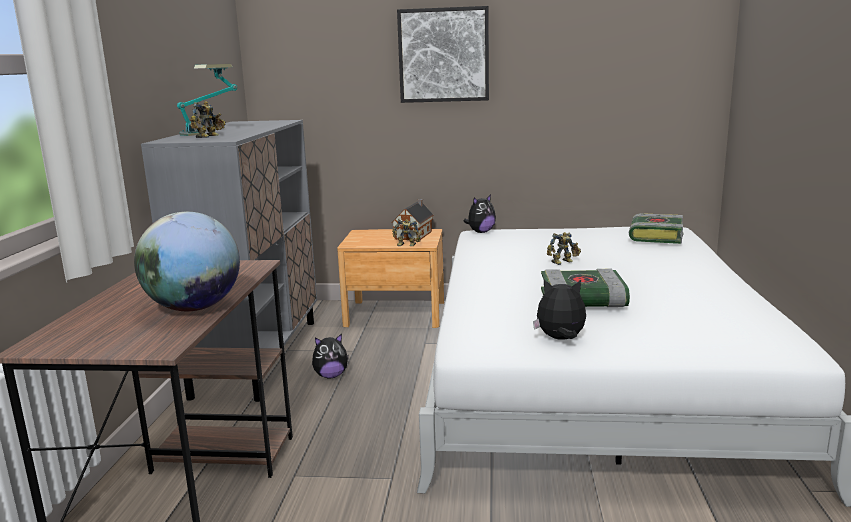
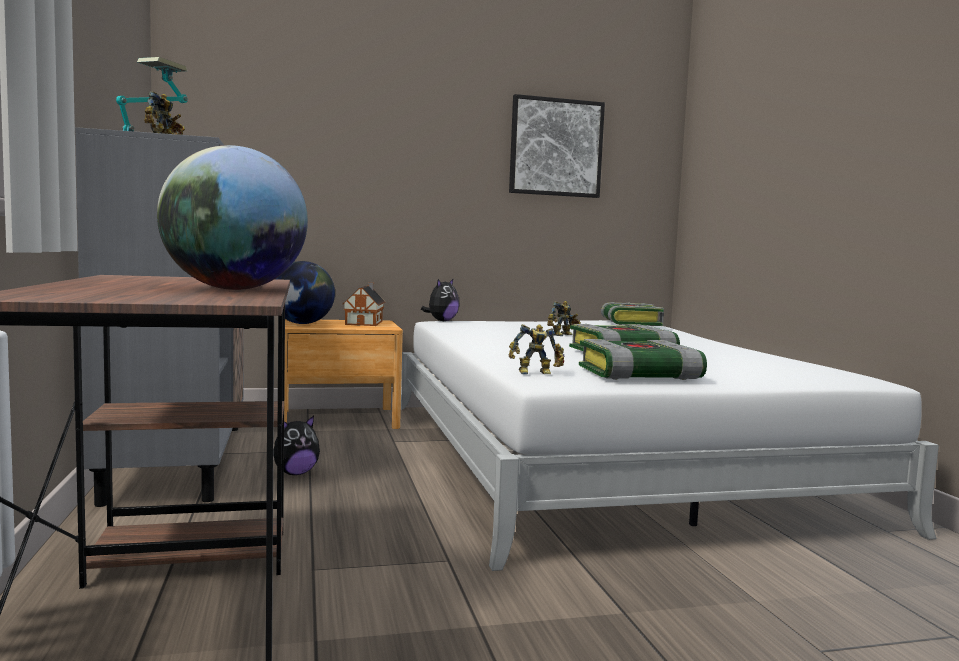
camera: 20 degrees left, 10 degrees down
toy robot [392,219,422,246] -> toy robot moved to [509,324,564,374]
picture [397,6,489,103] -> picture moved to [509,94,605,198]
plush toy [533,280,586,340] -> book [579,339,707,380]
none -> globe [276,261,335,324]

